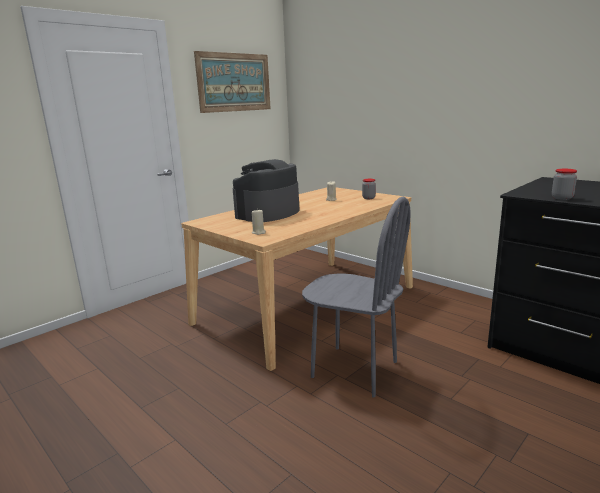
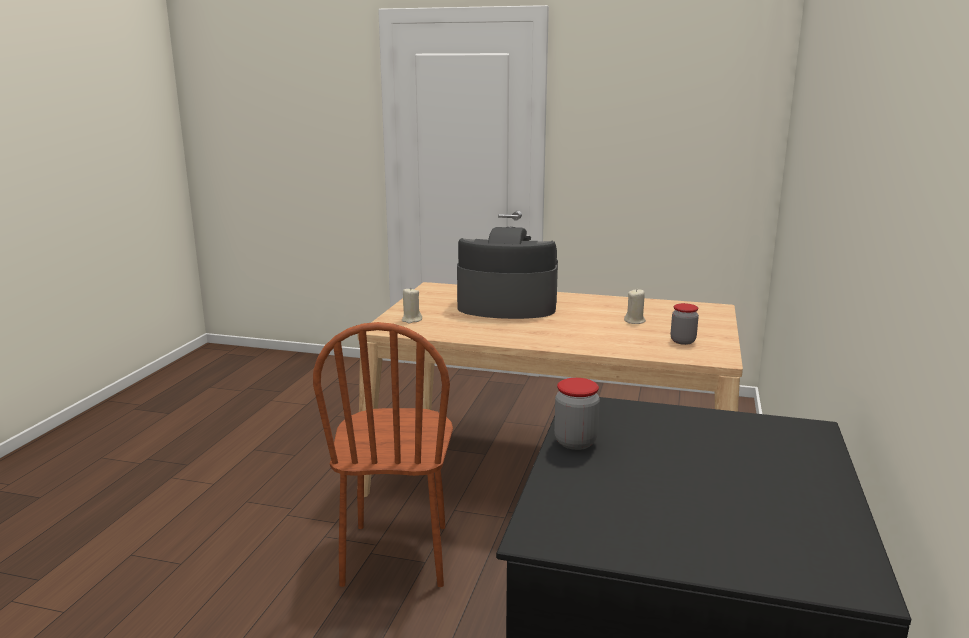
camera: 60 degrees right, 0 degrees up
picture [194,51,271,113] -> none
grey chair [302,197,411,398] -> brown chair [313,322,453,587]

